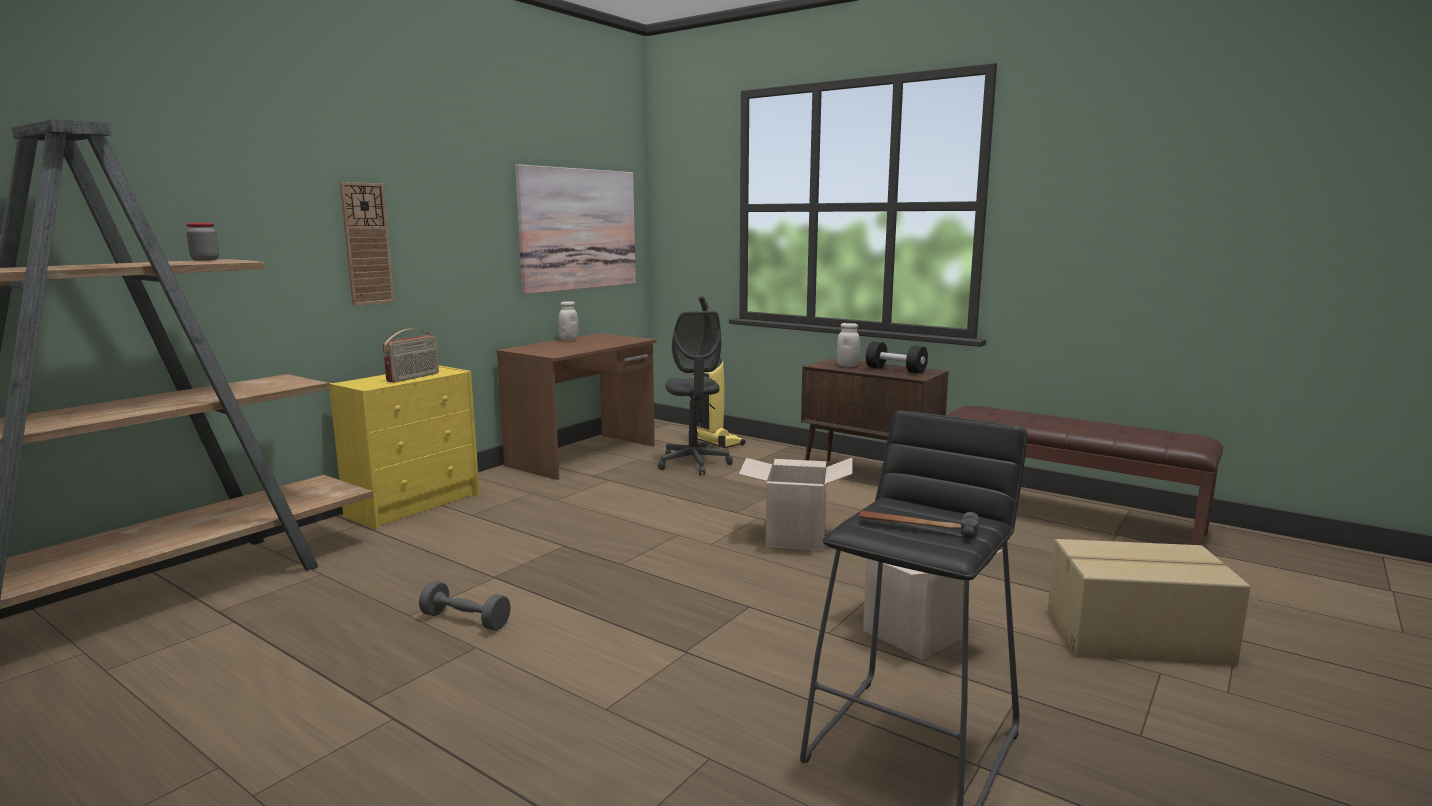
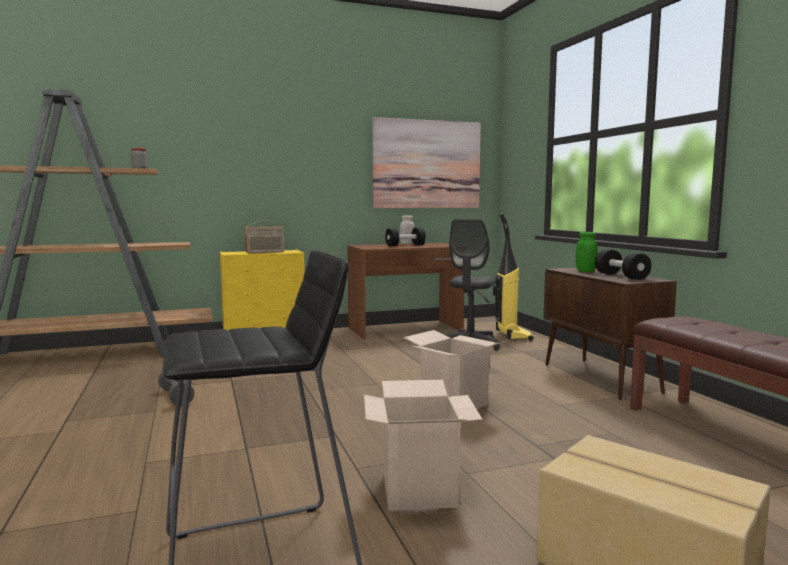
camera: 35 degrees right, 5 degrees down
wall clock [340,182,394,306] -> none
white jar [837,323,860,367] -> green jar [575,232,598,272]
hammer [859,511,979,539] -> none
none -> black dumbbell [385,228,426,246]

